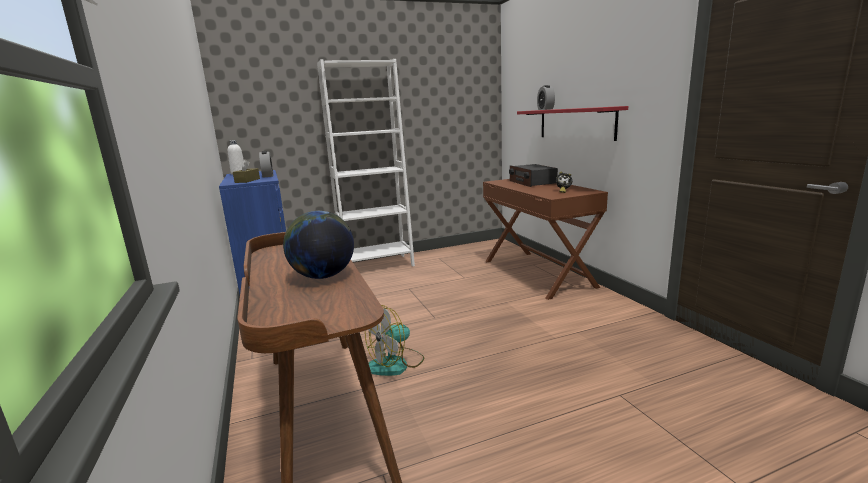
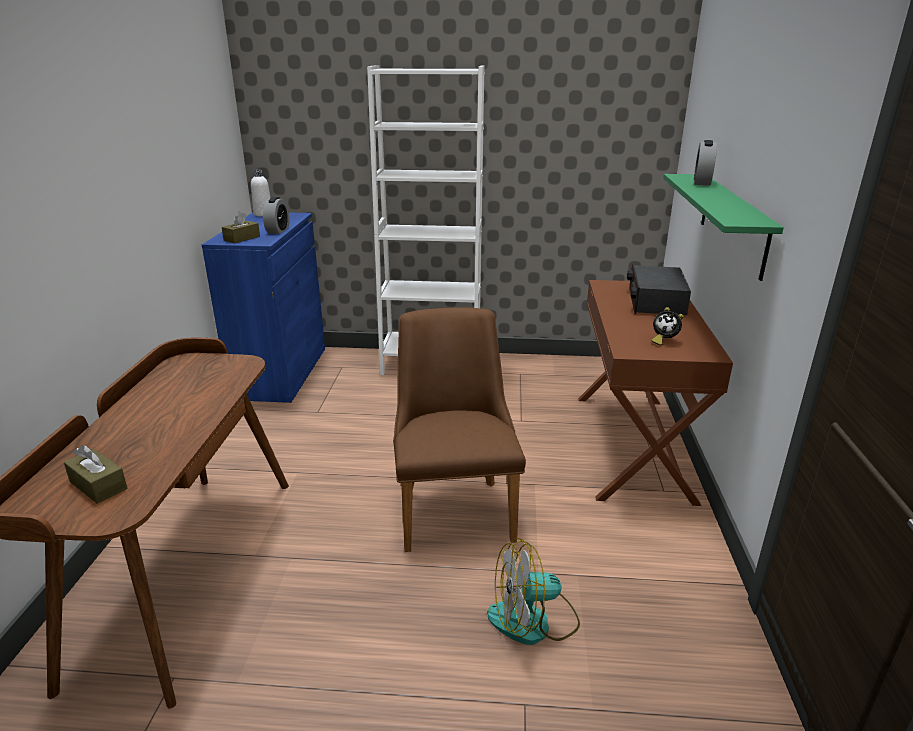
camera: 25 degrees right, 10 degrees up
globe [283,211,354,279] -> none
fan [365,305,424,376] -> fan moved to [487,538,580,645]
red shelf [517,106,628,141] -> green shelf [663,174,784,281]
none -> brown tissue box [64,445,127,504]
none -> brown chair [393,307,526,552]

